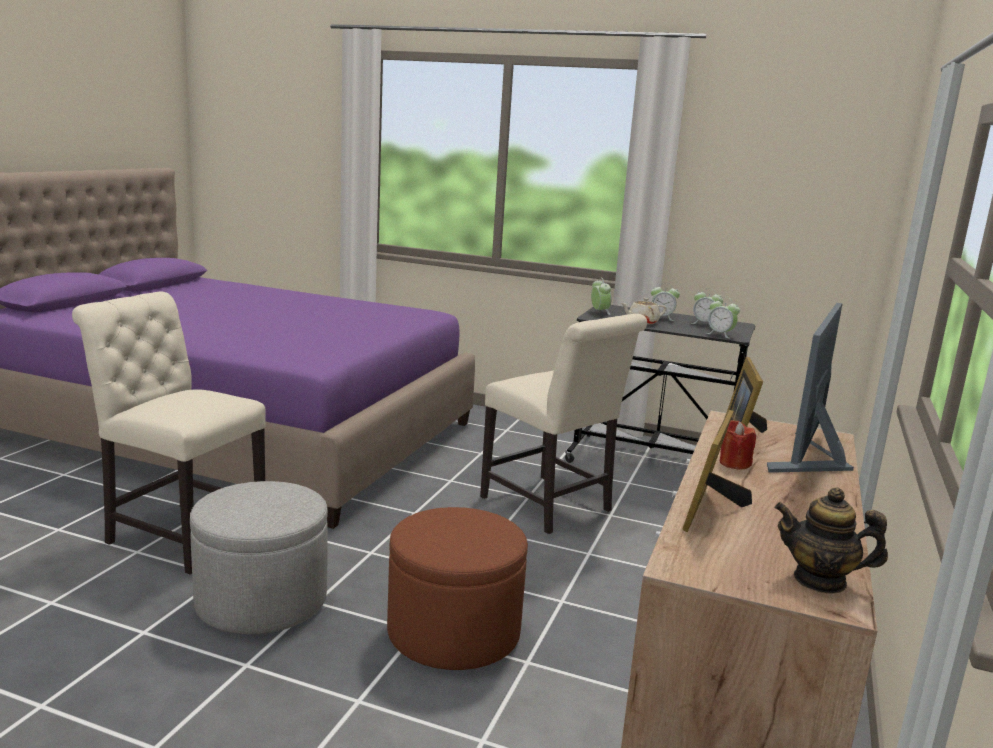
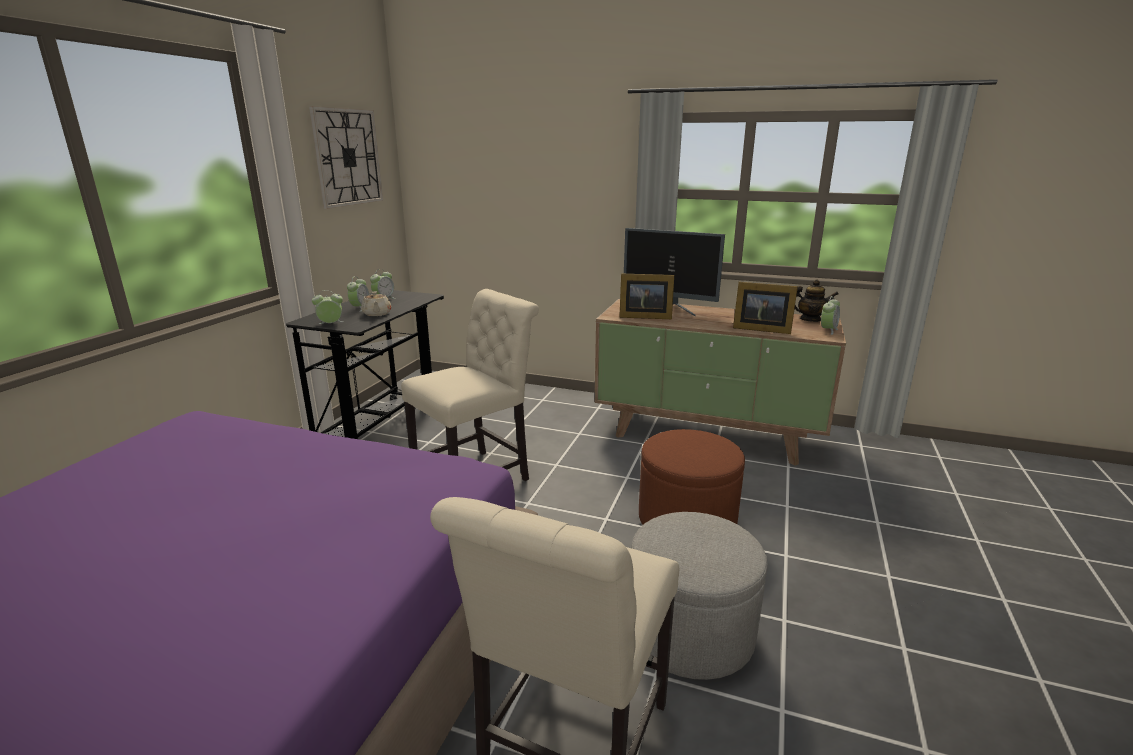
camera: 90 degrees left, 5 degrees up
alarm clock [706,297,740,339] -> alarm clock moved to [821,296,840,335]
red candle [720,420,756,469] -> none
teapot [774,488,888,594] -> teapot turned 90 degrees counterclockwise [795,280,838,322]
none -> wall clock [309,106,383,209]

